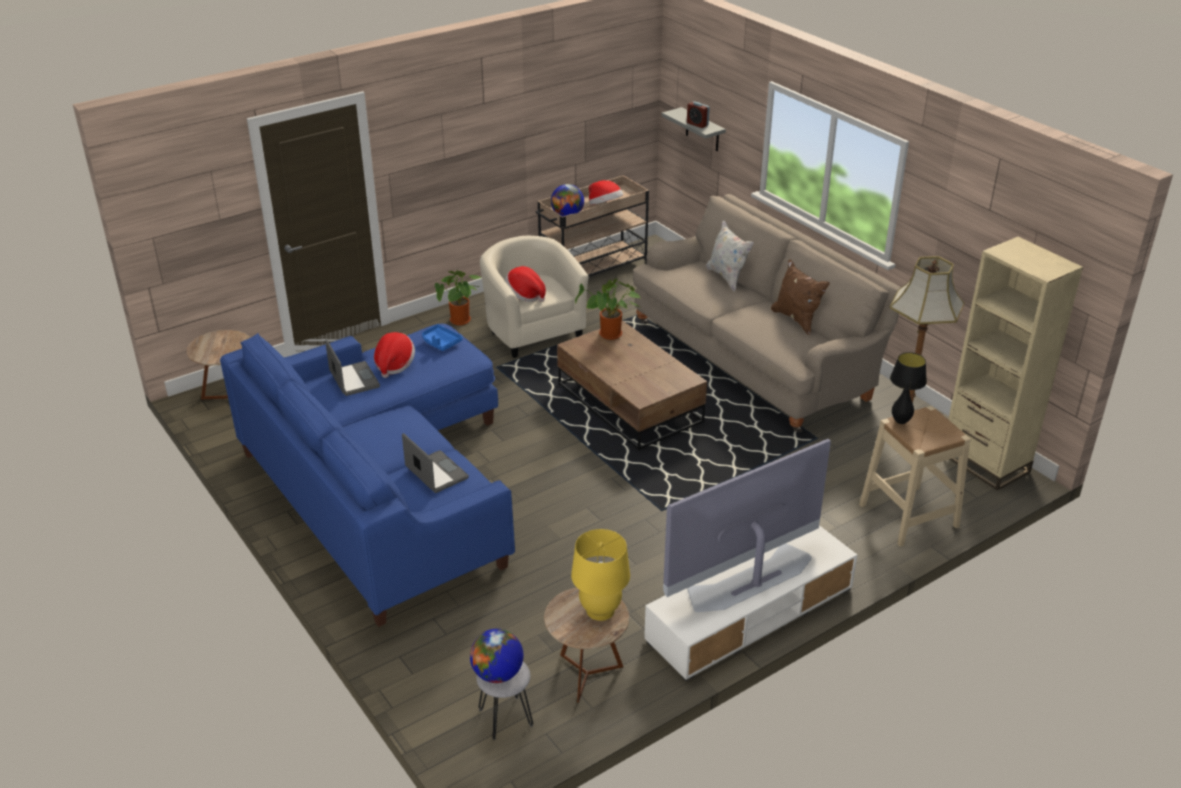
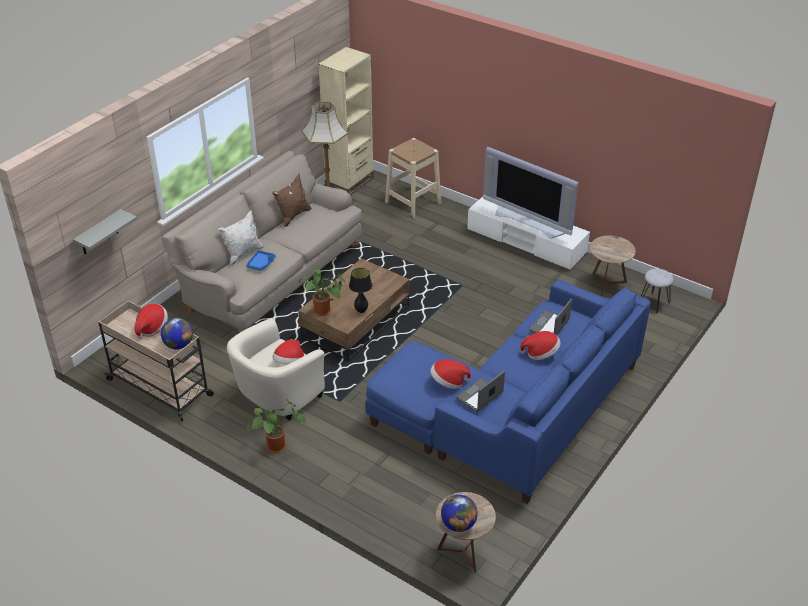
camera: 110 degrees left, 5 degrees up
blue tray [422,324,463,351] -> blue tray moved to [246,250,276,271]
globe [470,629,523,683] -> globe moved to [441,495,478,532]
yellow table lamp [571,529,630,621] -> none
alarm clock [687,101,710,128] -> none
black table lamp [890,352,927,424] -> black table lamp moved to [349,268,372,313]
none -> hat [520,331,560,360]

